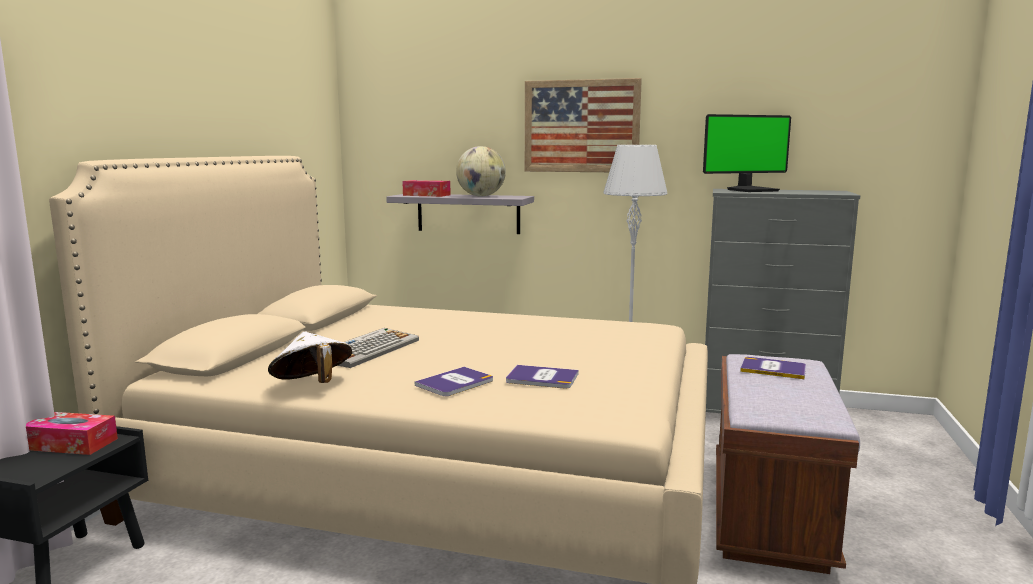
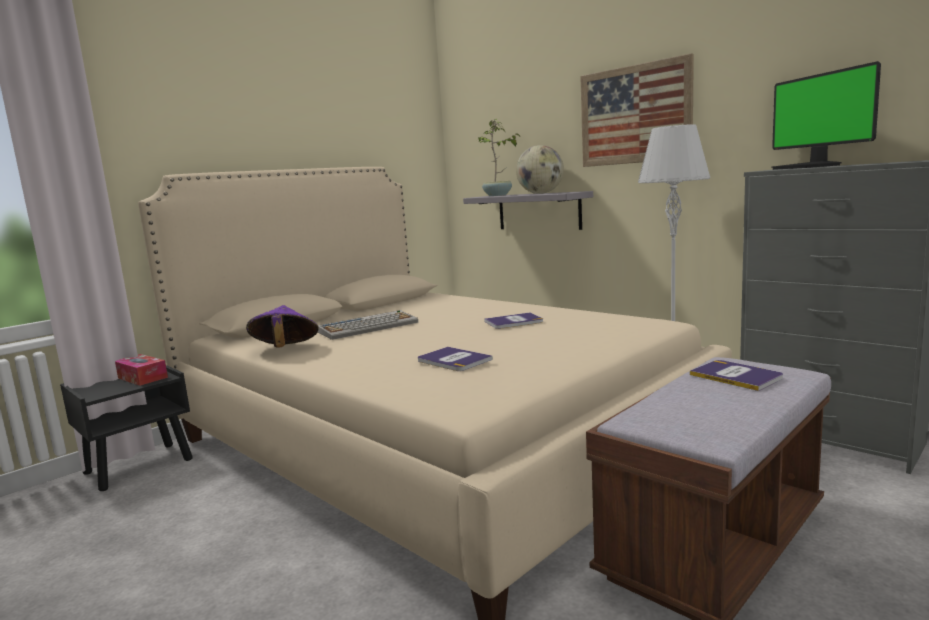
camera: 30 degrees right, 0 degrees up
white hat [268,331,352,383] -> purple hat [246,305,319,348]
tissue box [402,180,451,197] -> potted plant [476,119,520,196]
book [415,367,493,396] -> book moved to [484,312,543,329]
monitor [703,114,791,192] -> monitor turned 60 degrees clockwise [772,61,881,170]

